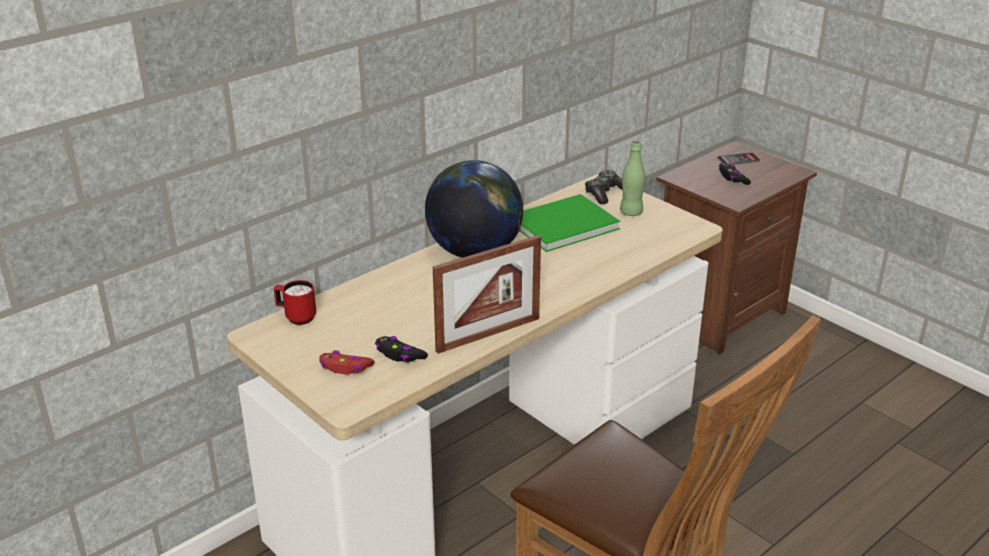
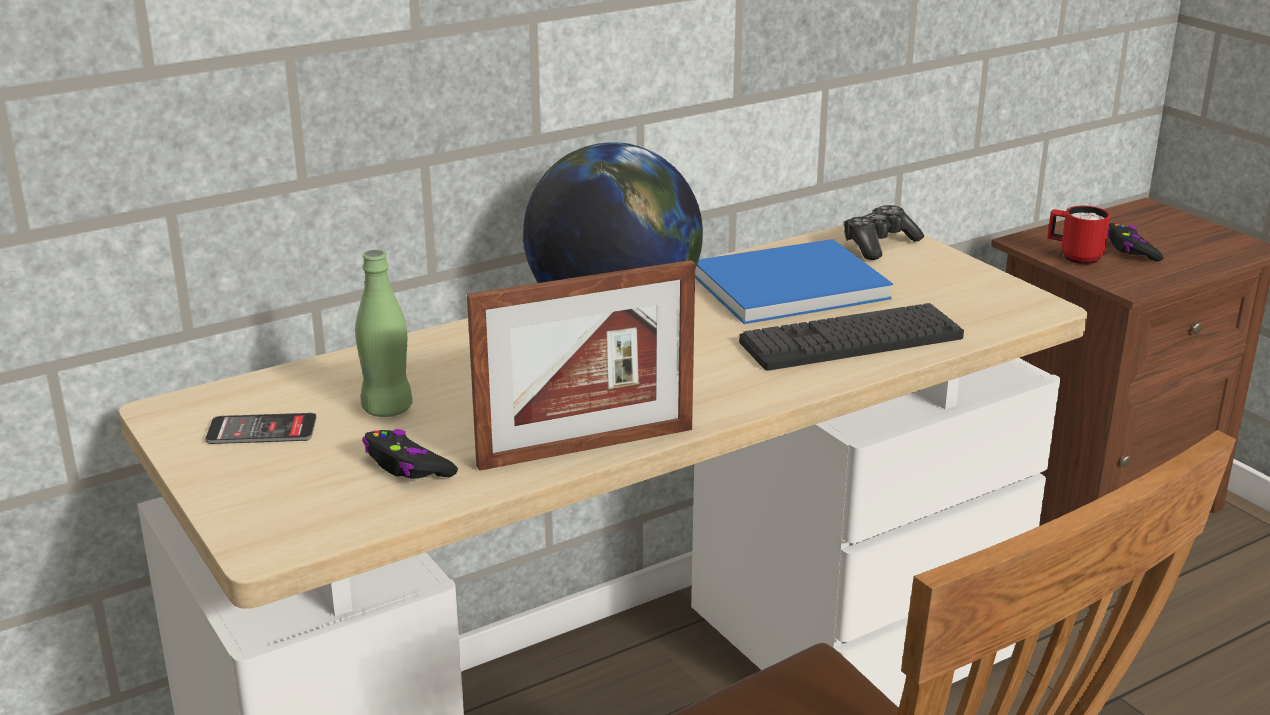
camera: 10 degrees right, 5 degrees down
red mug [274,280,316,325] -> red mug moved to [1047,206,1110,265]
red game controller [319,350,375,374] -> none
green book [520,194,620,252] -> blue book [695,239,893,324]
green bottle [620,141,645,216] -> green bottle moved to [355,249,413,417]
phone [717,153,760,165] -> phone moved to [205,413,317,444]
none -> keyboard [739,303,964,371]

